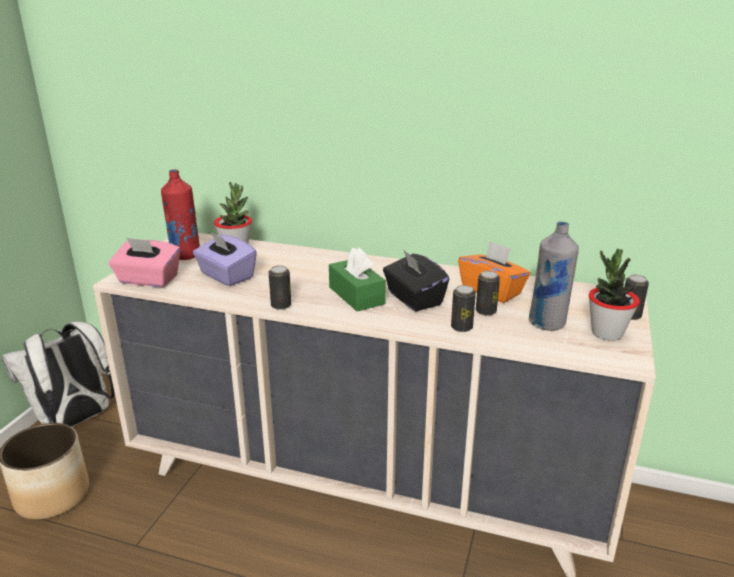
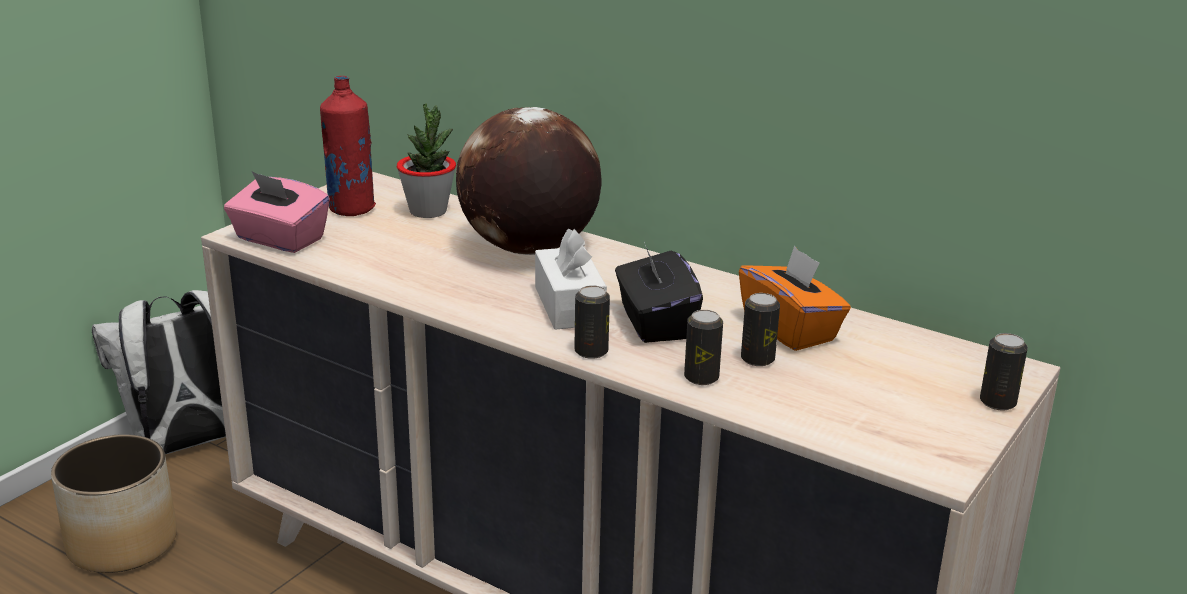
camera: 15 degrees right, 0 degrees up
purple tissue box [193,231,257,286] -> none
can [268,265,291,310] -> can moved to [574,285,610,359]
green tissue box [329,247,386,311] -> white tissue box [535,229,607,330]
grey bottle [529,221,579,331] -> none
potted plant [589,249,640,341] -> none
none -> globe [456,107,602,255]

